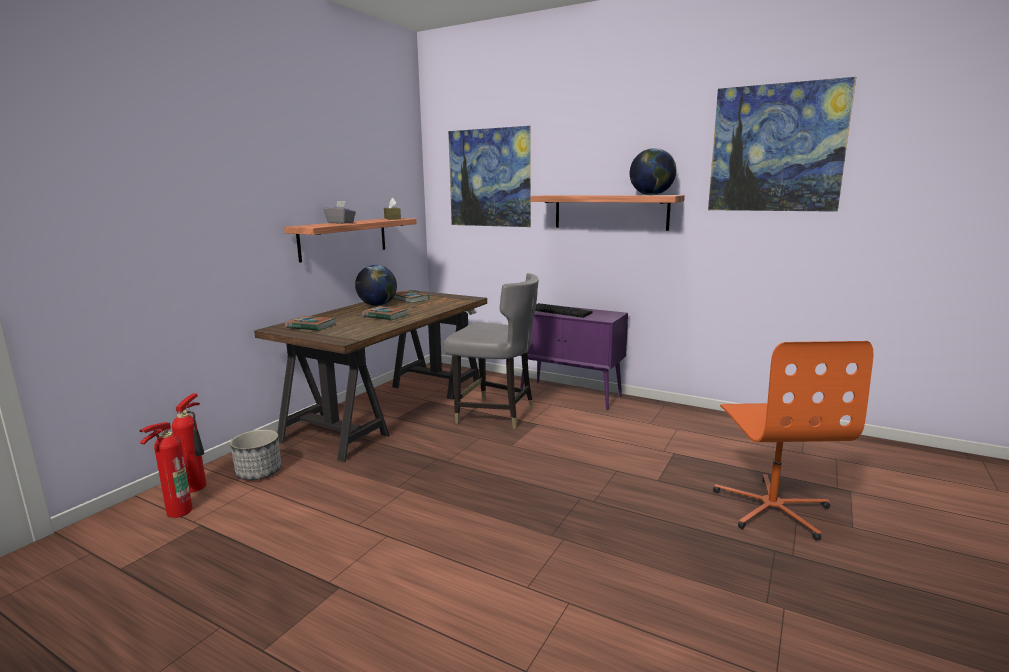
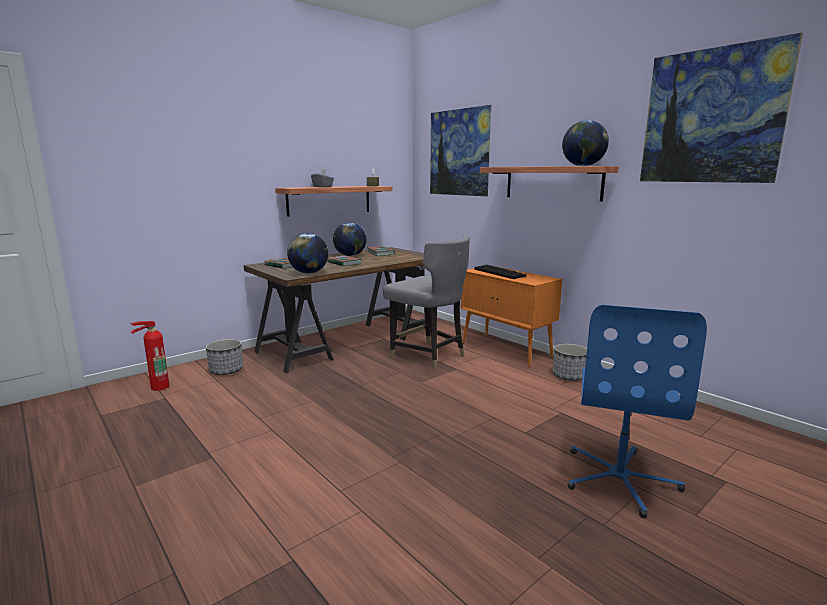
camera: 20 degrees right, 0 degrees up
fire extinguisher [172,394,206,493] -> none
purple cabinet [520,306,628,410] -> orange cabinet [461,267,562,367]
orange office chair [713,341,873,541] -> blue office chair [568,305,707,518]
none -> globe [287,233,328,274]
none -> planter [553,344,587,381]

